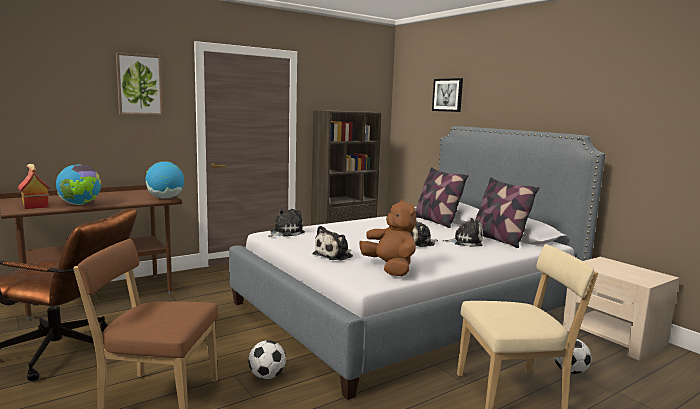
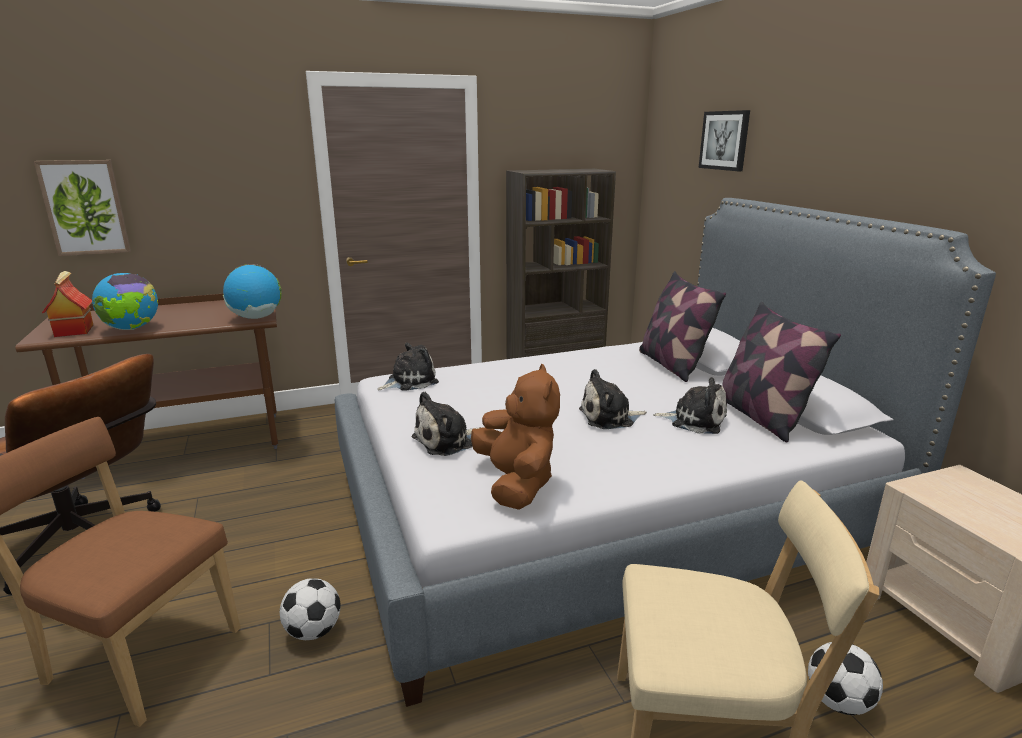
camera: 15 degrees right, 10 degrees up
picture [116,52,163,115] -> picture moved to [34,160,131,256]

